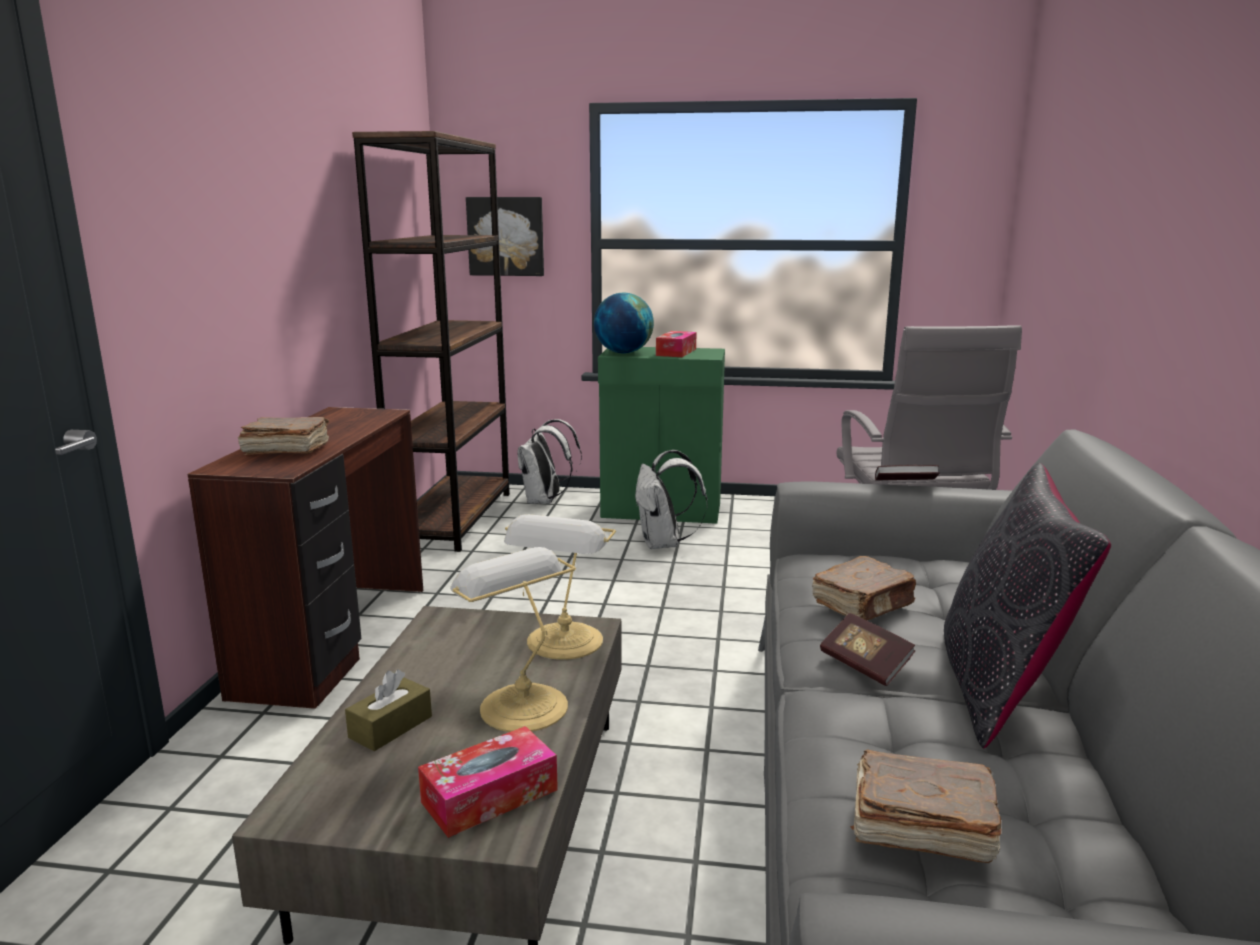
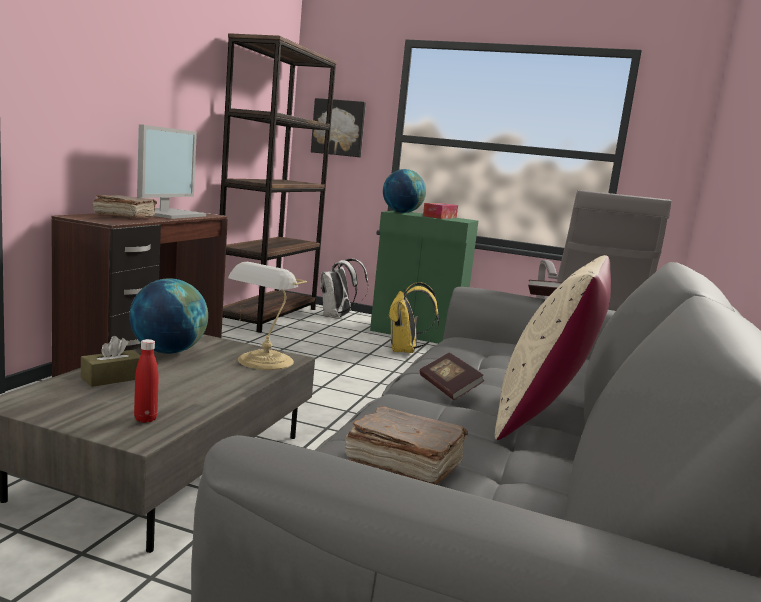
camera: 10 degrees right, 5 degrees down
tissue box [418,726,558,838] -> red bottle [134,339,159,423]
table lamp [450,547,576,732] -> none
white backpack [635,450,708,549] -> yellow backpack [388,282,439,353]
brown book [812,556,916,621] -> none
black pillow [944,463,1111,748] -> beige pillow [495,255,611,440]
none -> globe [129,278,208,354]
none -> monitor [137,124,206,219]

